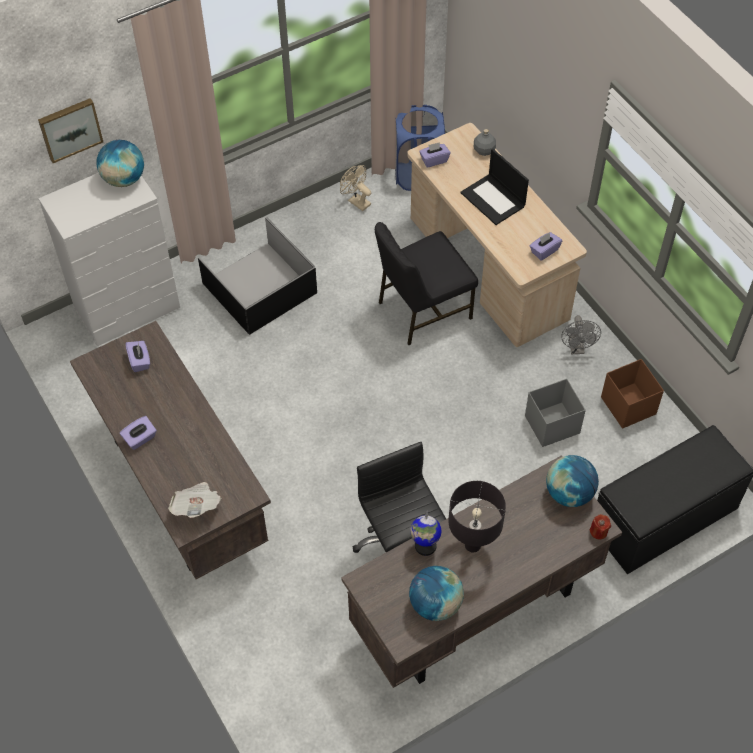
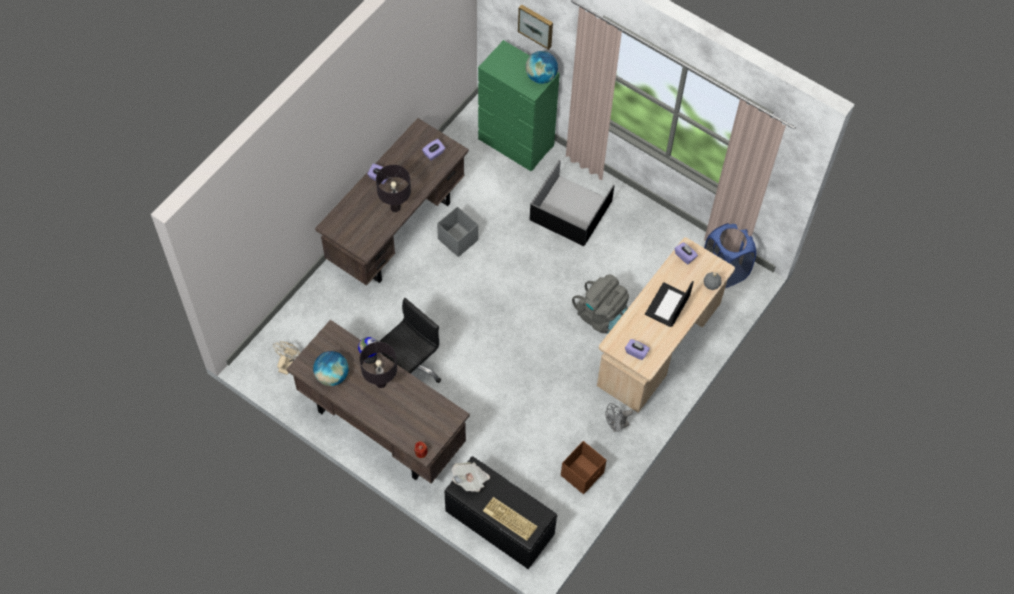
camera: 65 degrees right, 5 degrees up
white dresser [38,173,180,346] -> green dresser [478,40,560,171]
newspaper [168,482,222,518] -> newspaper moved to [452,462,490,492]
beige fan [340,165,371,211] -> beige fan moved to [273,341,300,375]
black chair [375,222,478,345] -> grey backpack [572,274,629,333]
grey storage box [525,379,586,447] -> grey storage box moved to [437,207,478,257]
globe [546,455,599,507] -> none
none -> black table lamp [376,165,411,212]
none -> keyboard [483,497,538,541]

